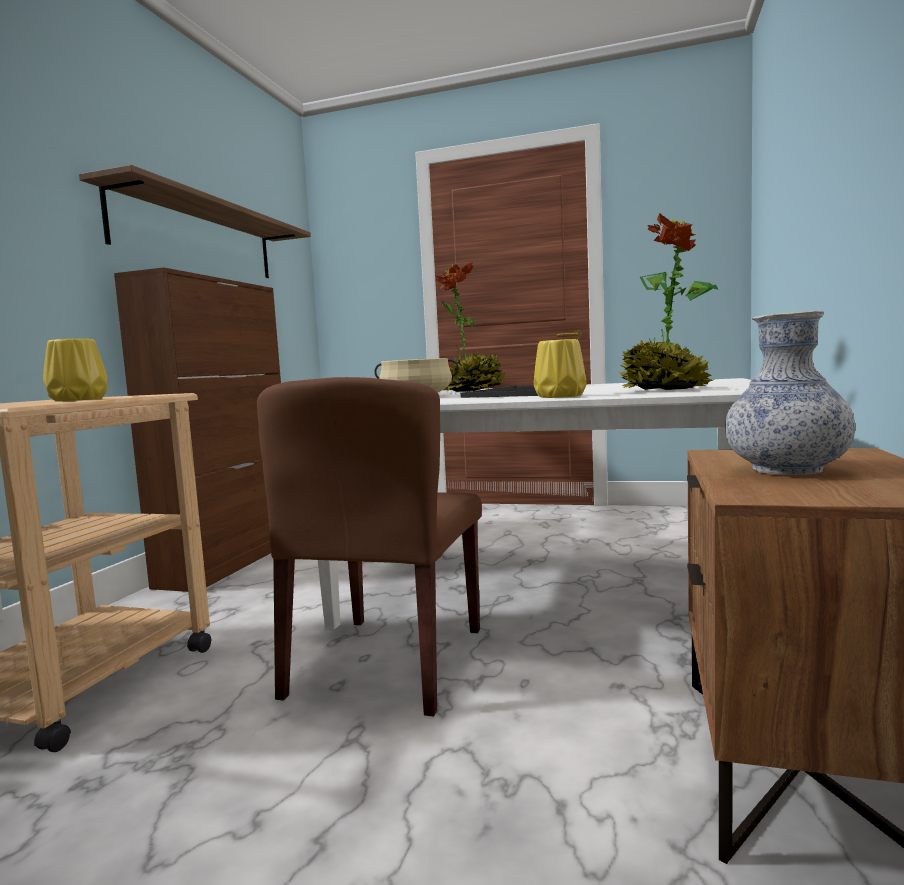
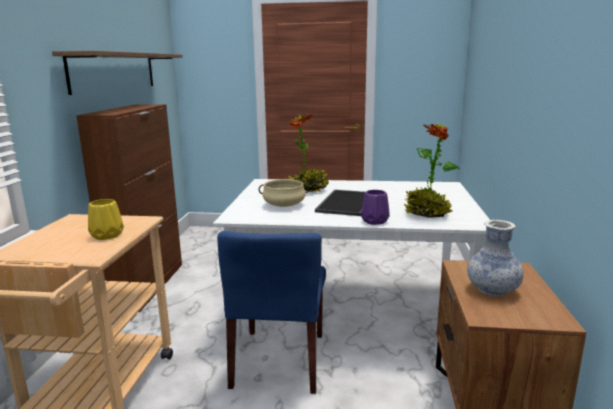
camera: 10 degrees left, 10 degrees up
brown chair [257,377,482,716] -> blue chair [217,231,326,394]
yellow vase [534,339,587,398] -> purple vase [361,190,390,225]

